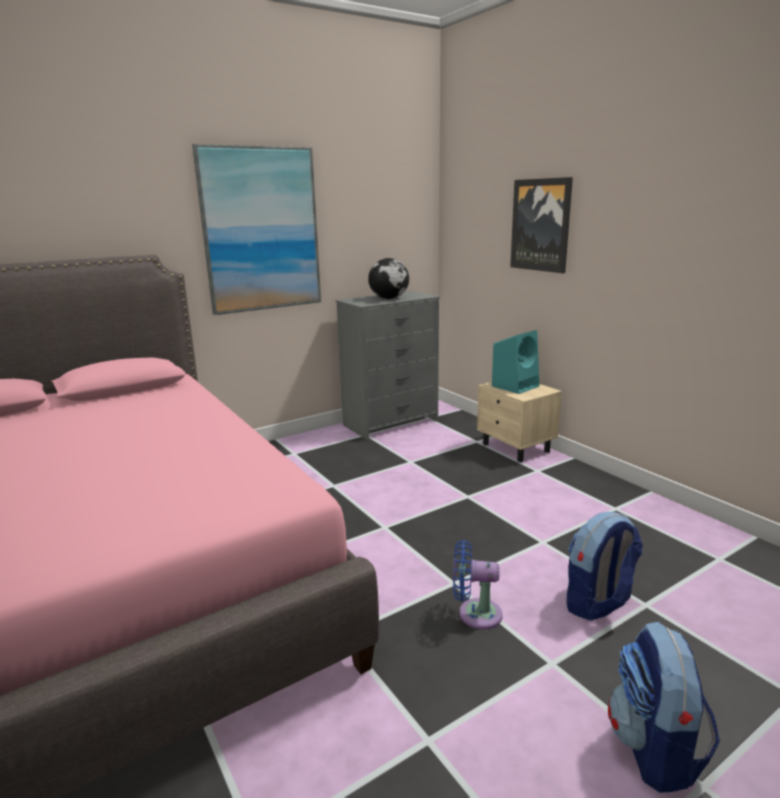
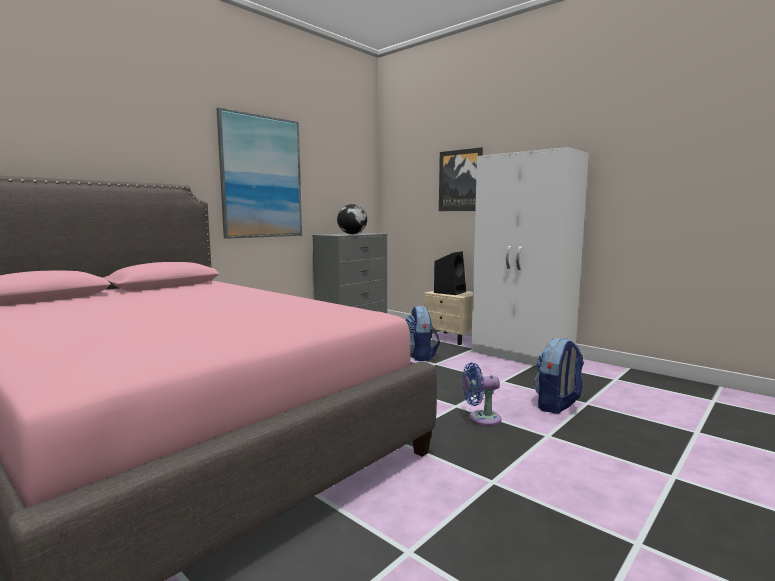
camera: 15 degrees left, 10 degrees down
turquoise speaker [492,330,540,394] -> black speaker [434,251,466,295]
backpack [608,622,720,793] -> backpack moved to [406,305,440,361]
none -> white wardrobe [471,147,589,366]

